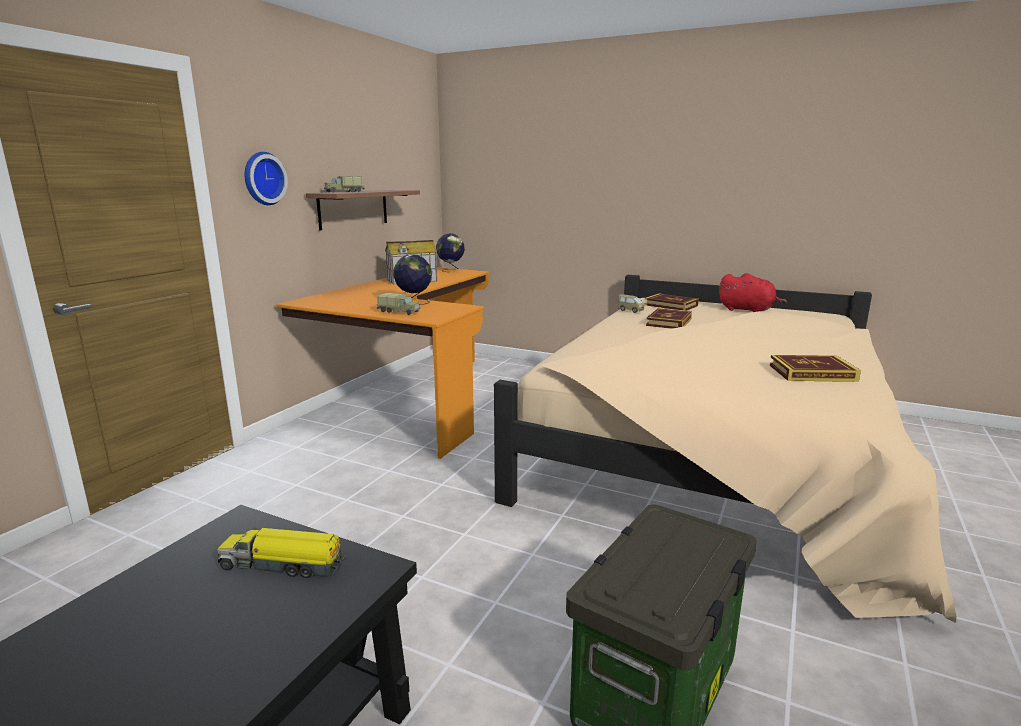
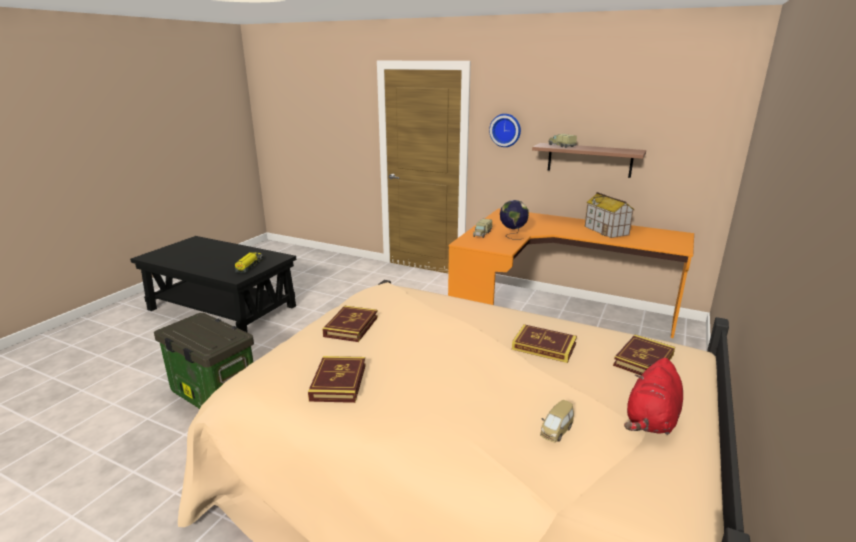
camera: 90 degrees right, 5 degrees up
globe [436,233,465,272] -> none
toy car [618,294,644,313] -> toy car moved to [540,400,574,443]
none -> book [322,306,378,342]

